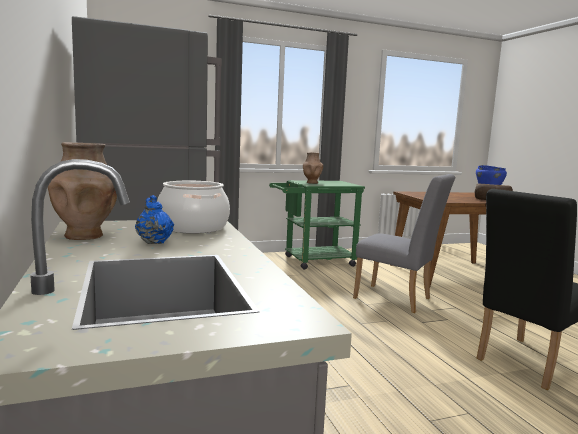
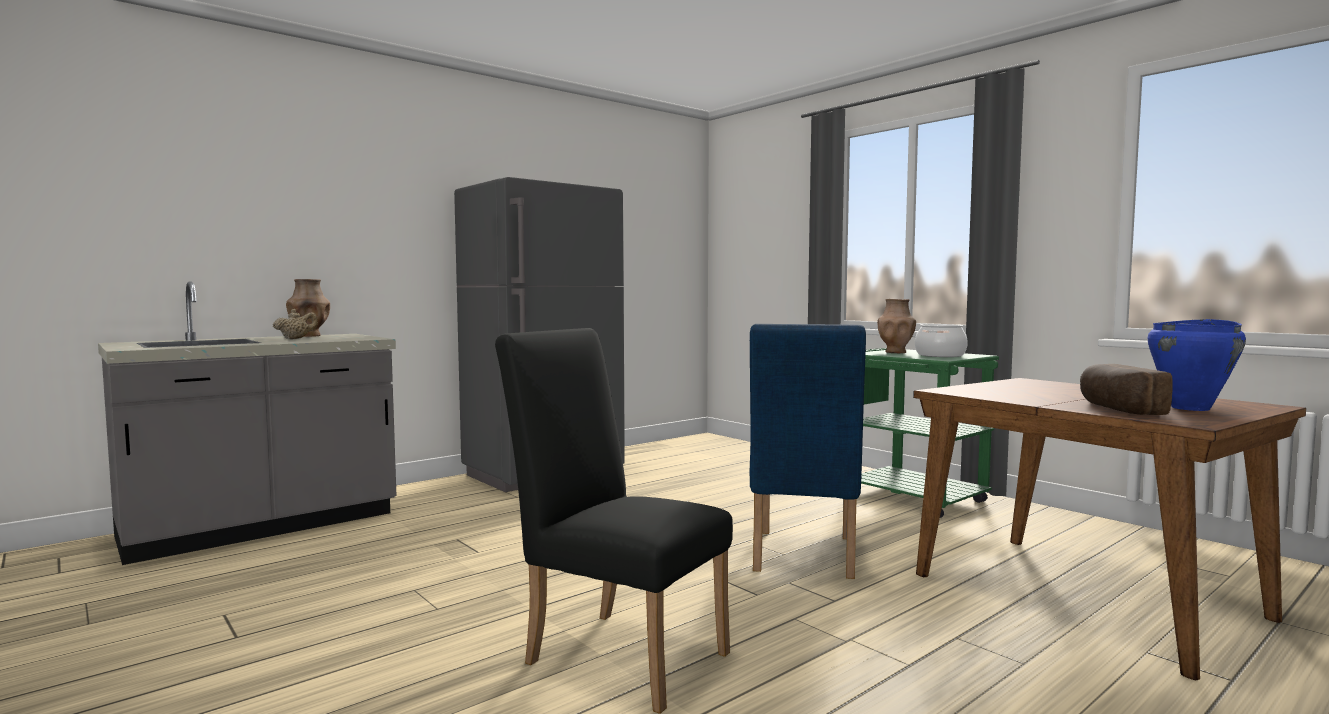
camera: 70 degrees right, 5 degrees down
blue teapot [135,195,174,244] -> beige teapot [273,309,318,339]
cooking pot [157,181,230,234] -> cooking pot moved to [915,324,968,357]
grey chair [353,174,455,313] -> blue chair [750,324,866,579]

